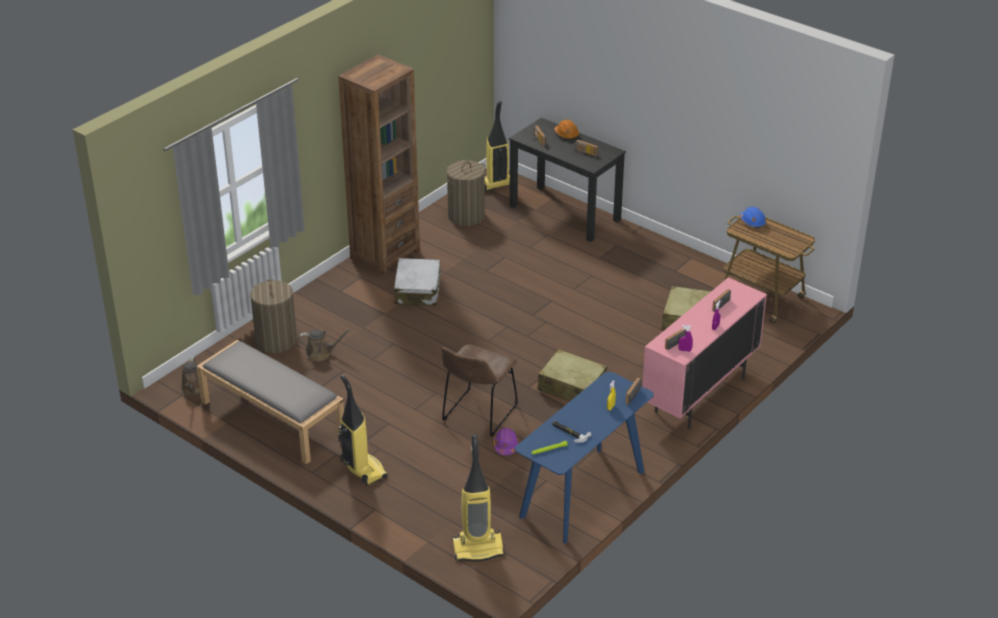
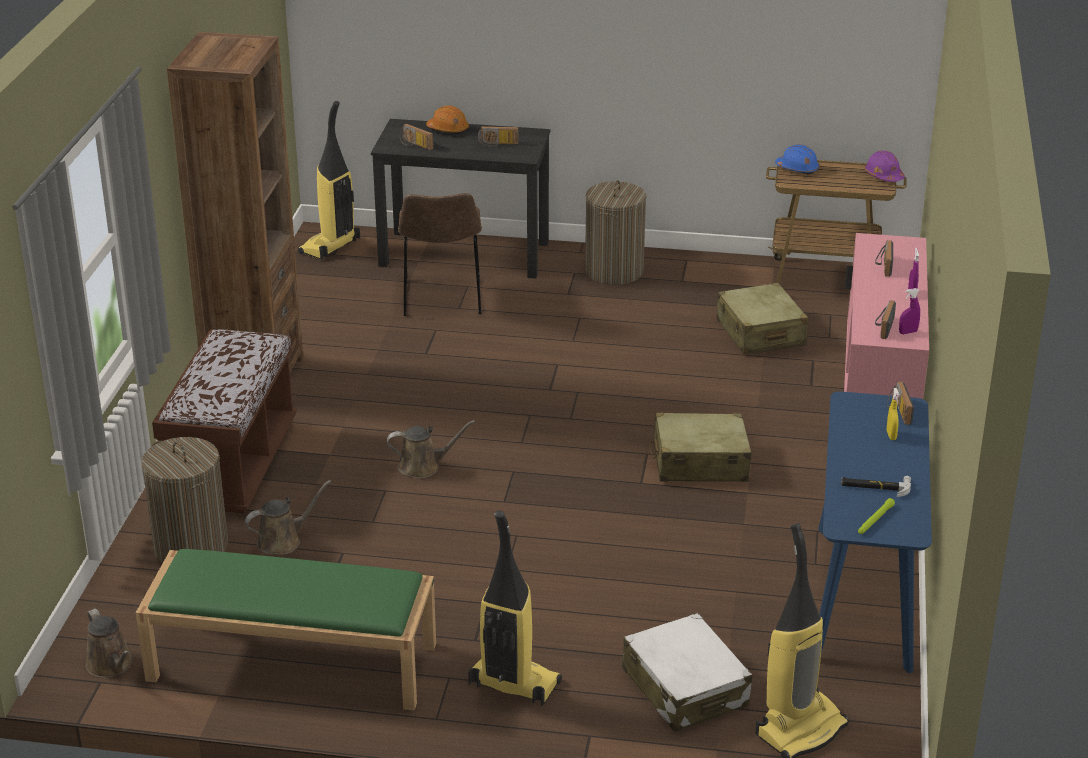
camera: 30 degrees left, 5 degrees down
grey bench [196,340,344,464] -> green bench [136,549,436,711]
white suitcase [394,258,441,306] -> white suitcase moved to [622,613,752,732]
brown chair [442,344,518,437] -> brown chair moved to [398,193,482,316]
laundry basket [446,160,486,226] -> laundry basket moved to [585,180,646,285]
purple hard hat [494,428,519,455] -> purple hard hat moved to [864,151,905,182]
none -> brown bench [152,329,297,514]
none -> brown watering can [387,420,475,479]

